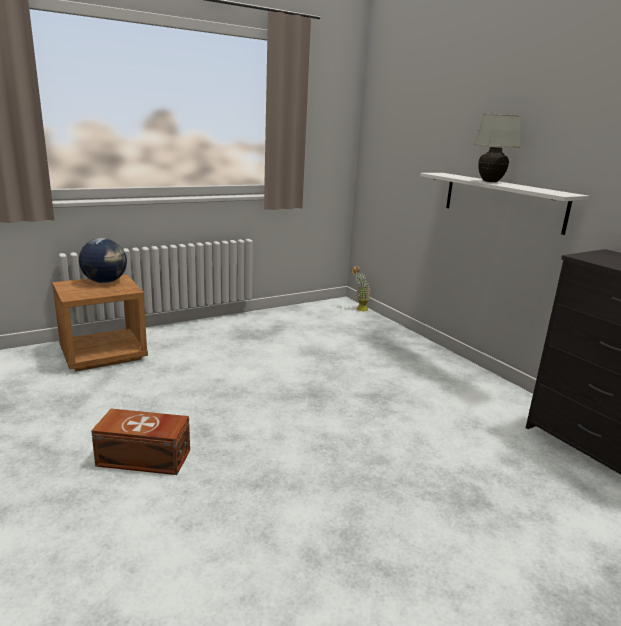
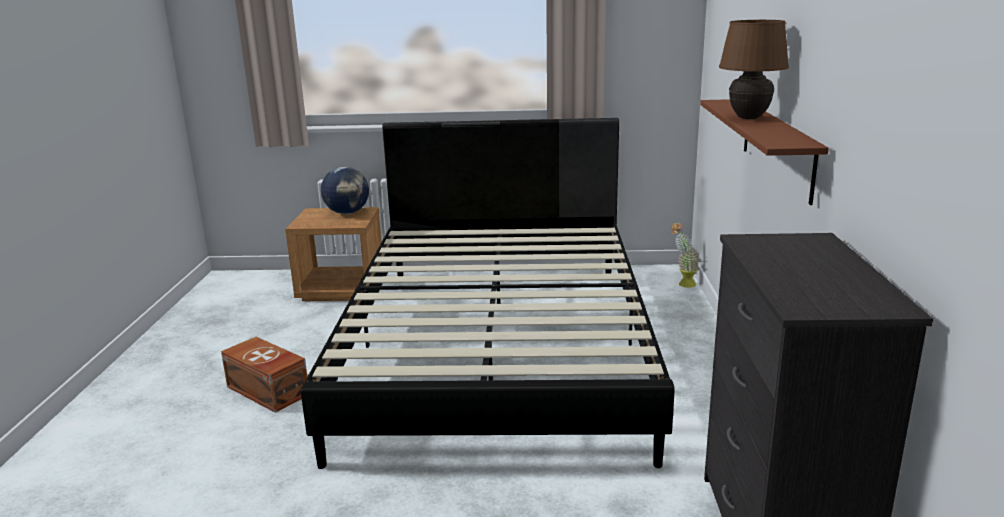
camera: 35 degrees right, 0 degrees up
white shelf [420,173,589,235] -> brown shelf [700,99,829,205]
white table lamp [473,114,521,182] -> brown table lamp [719,20,789,119]
none -> black bed [301,118,675,469]

